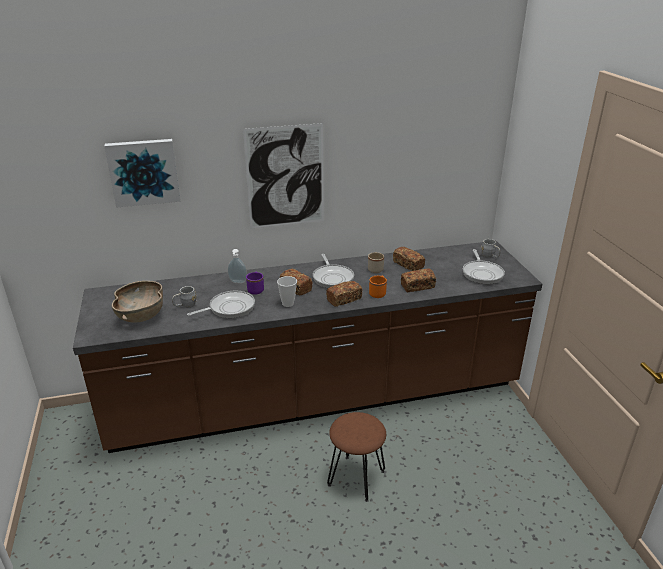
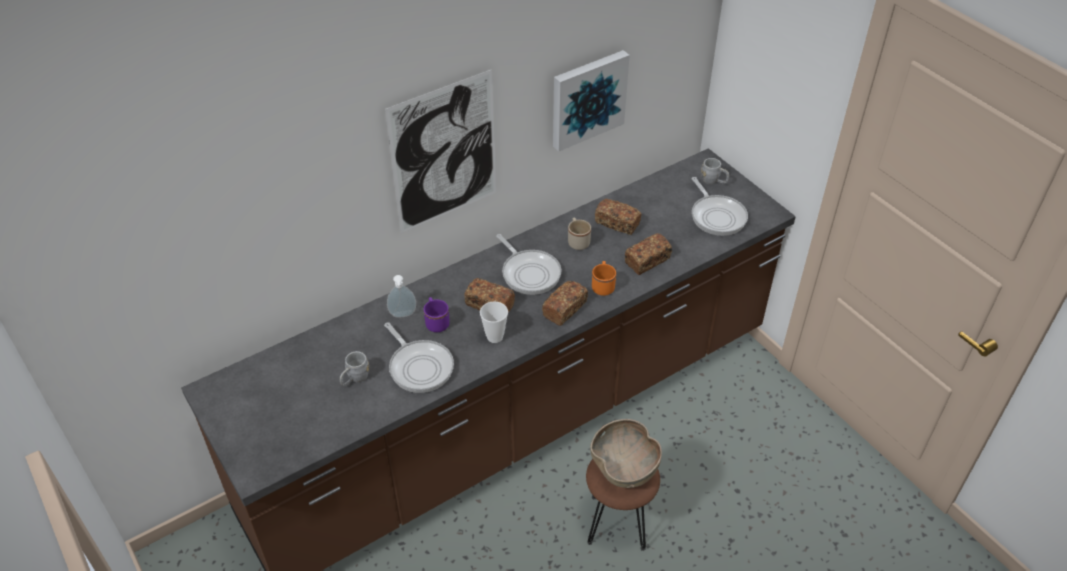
camera: 20 degrees left, 15 degrees up
picture [104,139,181,208] -> picture moved to [553,50,630,152]
brown bowl [112,281,163,323] -> brown bowl moved to [590,419,662,488]
frying pan [187,291,255,318] -> frying pan turned 105 degrees clockwise [384,322,454,393]

